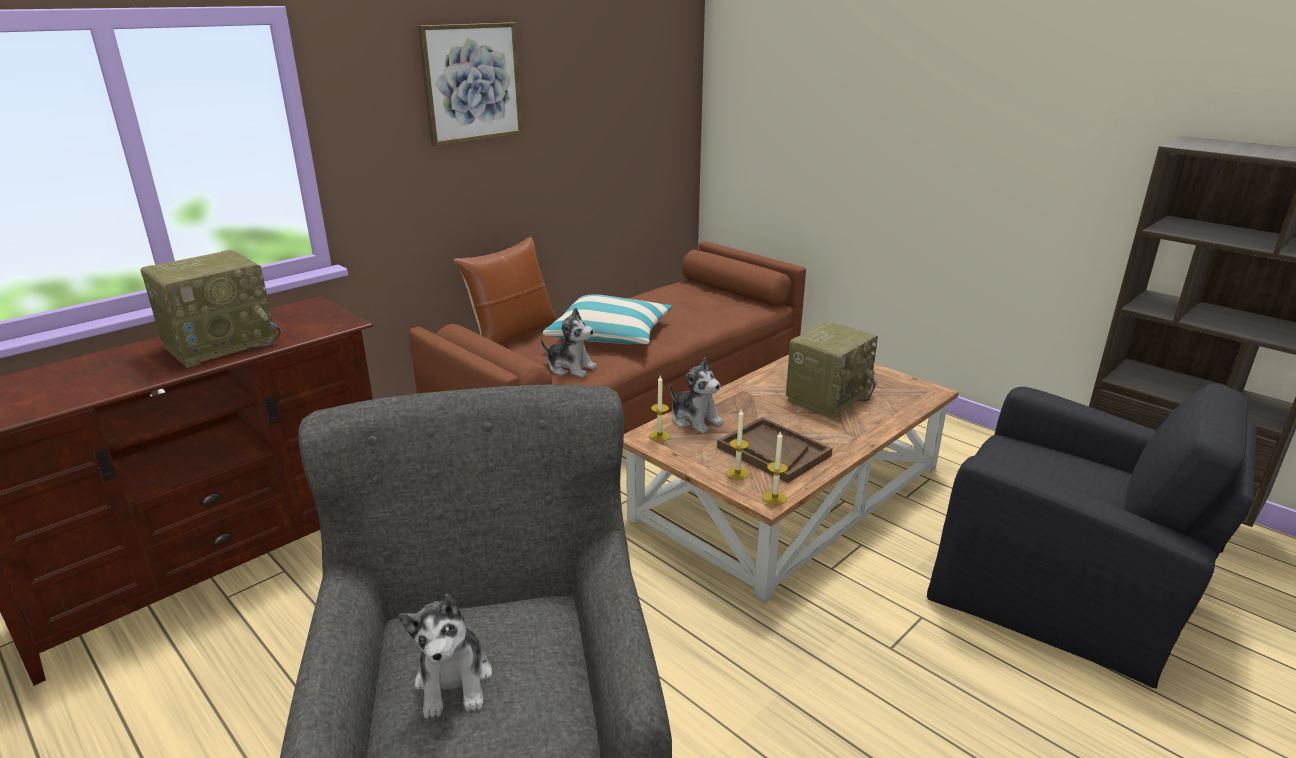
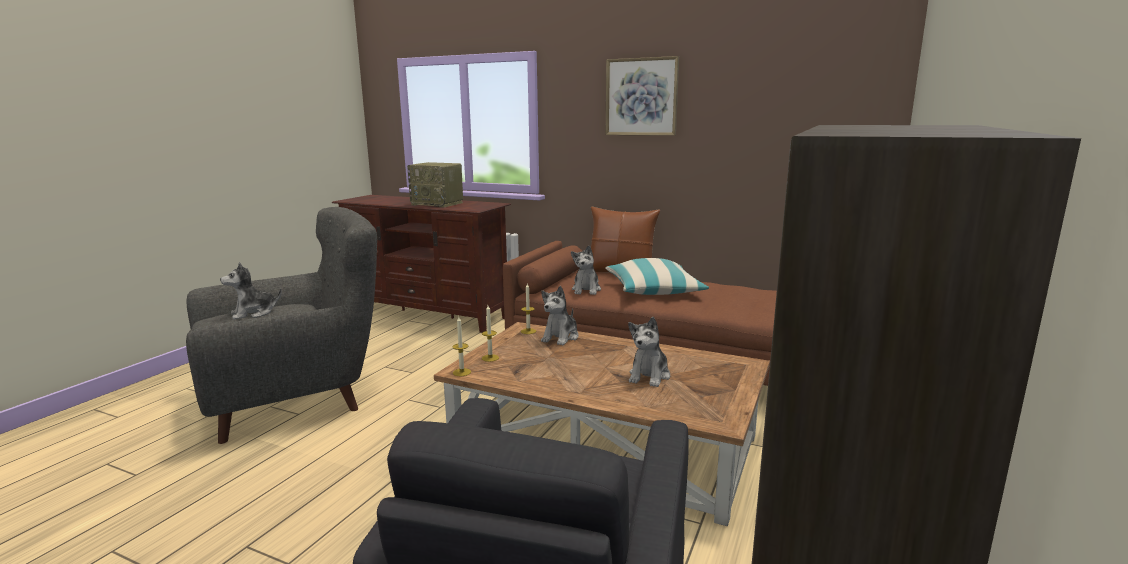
camera: 70 degrees right, 10 degrees down
brown tray [717,417,832,483] -> none
radio [786,321,878,419] -> plush toy [628,317,670,387]

